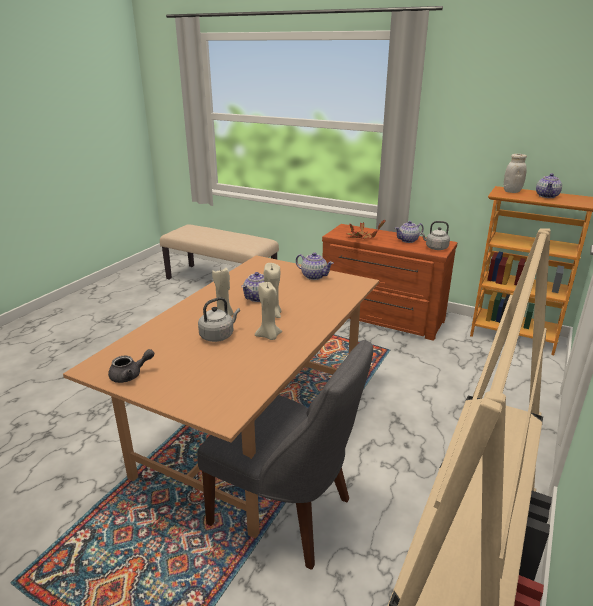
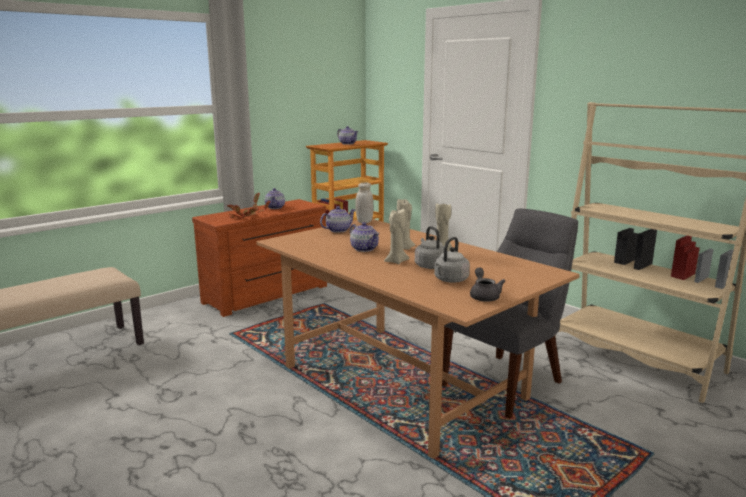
camera: 70 degrees left, 10 degrees down
grey kettle [421,221,450,250] -> grey kettle moved to [434,237,470,283]
white jar [504,154,527,193] -> white jar moved to [355,182,373,223]

